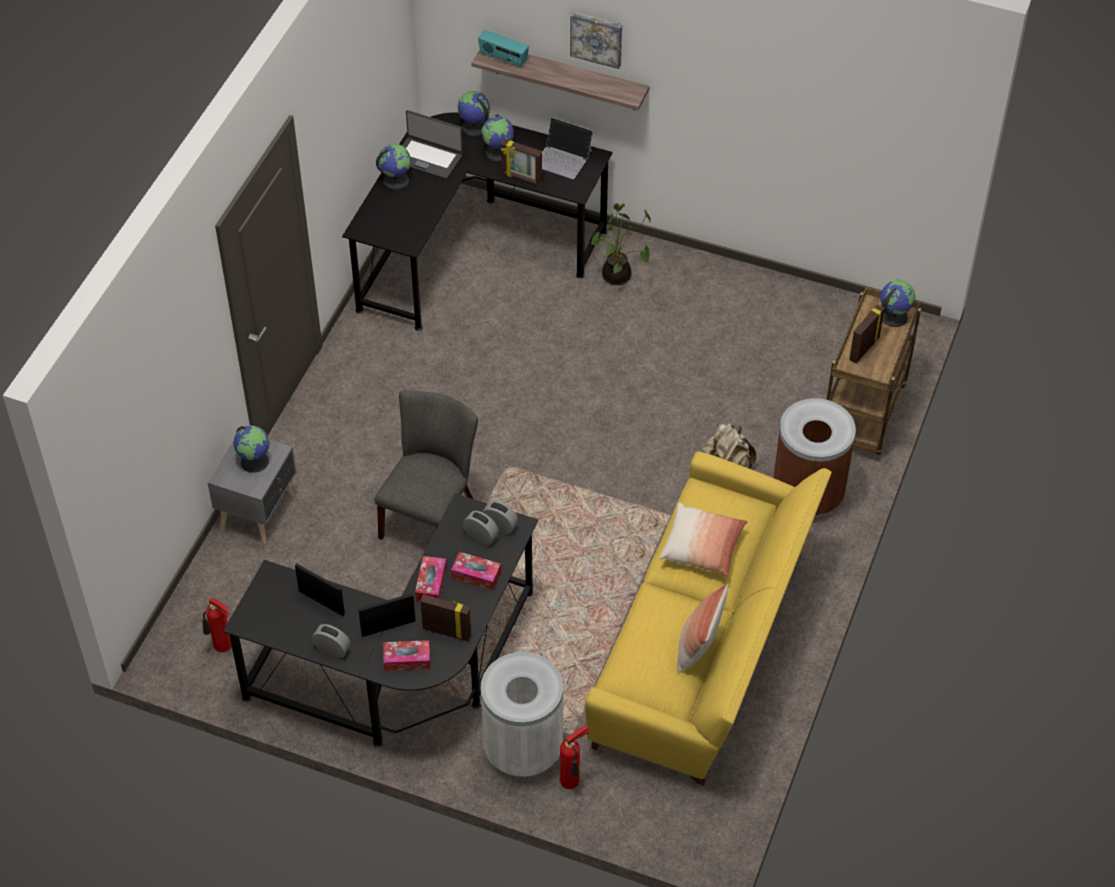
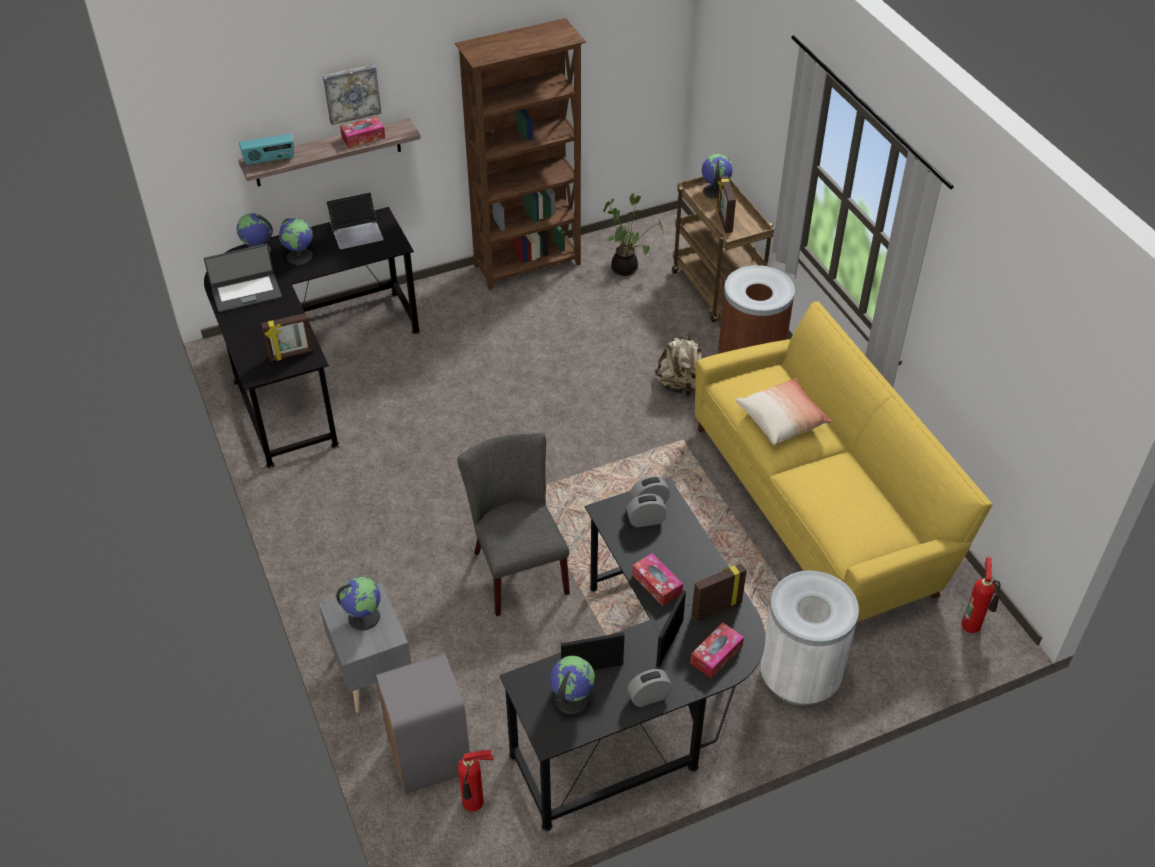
camera: 45 degrees left, 5 degrees down
globe [376,144,411,190] -> globe moved to [550,656,595,715]
tissue box [451,552,501,590] -> tissue box moved to [340,117,385,148]
picture frame [501,139,542,186] -> picture frame moved to [261,313,314,362]
fire extinguisher [560,725,590,789] -> fire extinguisher moved to [961,557,1001,633]
potted plant [591,203,651,285] -> potted plant moved to [603,193,664,276]
pillow [677,583,728,673] -> none
none -> grey trash can [376,654,470,794]
none -> brown bookcase [455,18,586,290]

